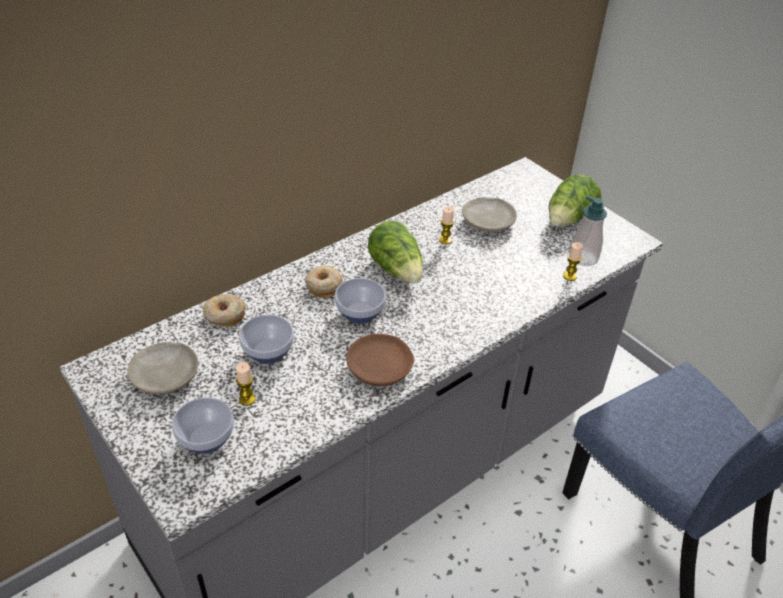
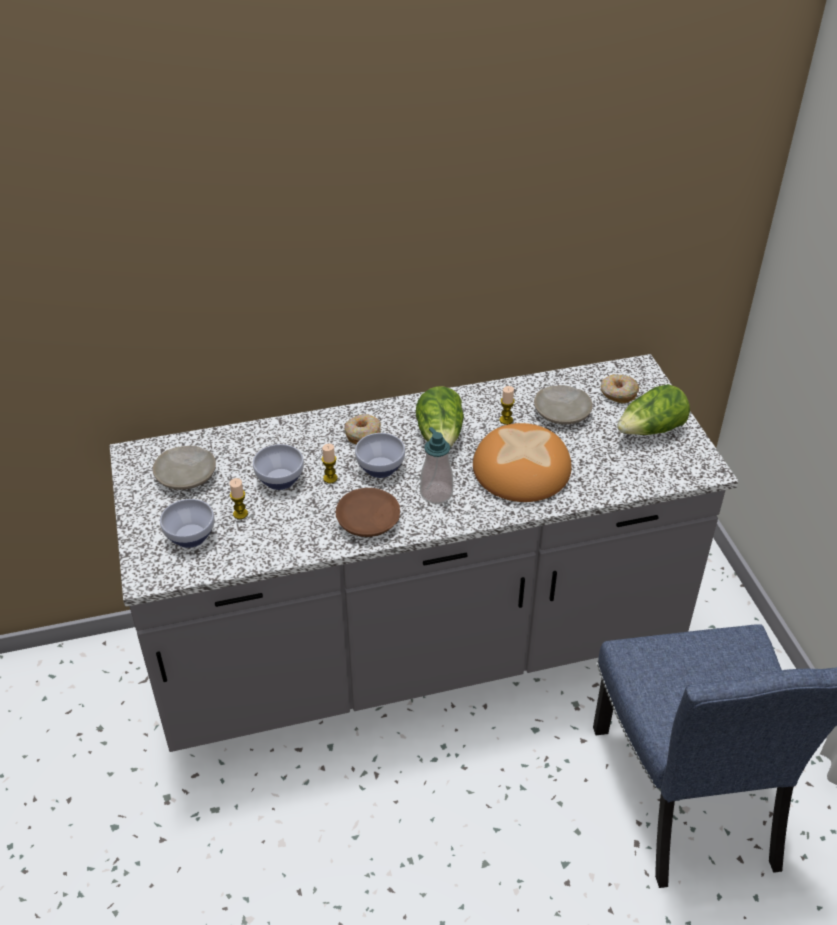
camera: 25 degrees right, 0 degrees up
donut [203,294,246,327] -> donut moved to [601,374,639,404]
candle [563,242,583,281] -> candle moved to [322,444,338,483]
soap dispenser [569,195,607,266] -> soap dispenser moved to [420,427,453,504]
none -> bread [473,423,572,502]

